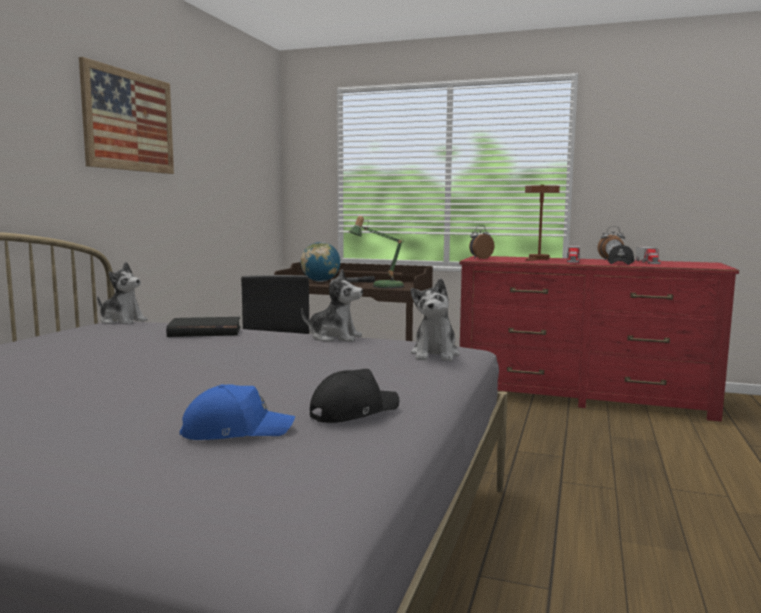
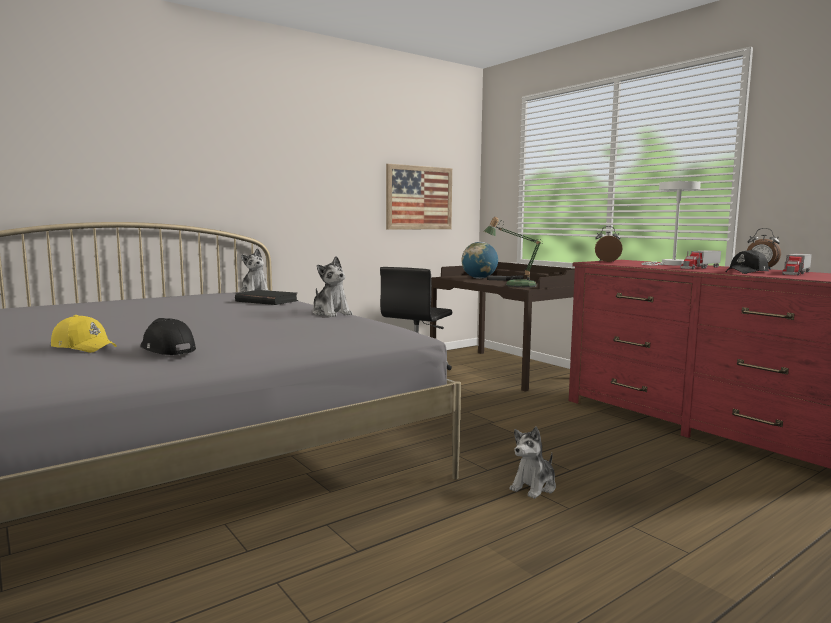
camera: 35 degrees right, 0 degrees up
picture [79,57,174,174] -> picture moved to [386,164,452,230]
blue cap [180,385,295,440] -> yellow cap [51,315,117,353]
black cap [310,369,399,423] -> black cap turned 135 degrees counterclockwise [140,318,196,355]
plush toy [410,279,460,361] -> plush toy moved to [509,427,556,499]
brown table lamp [525,185,560,261] -> white table lamp [642,181,701,266]

